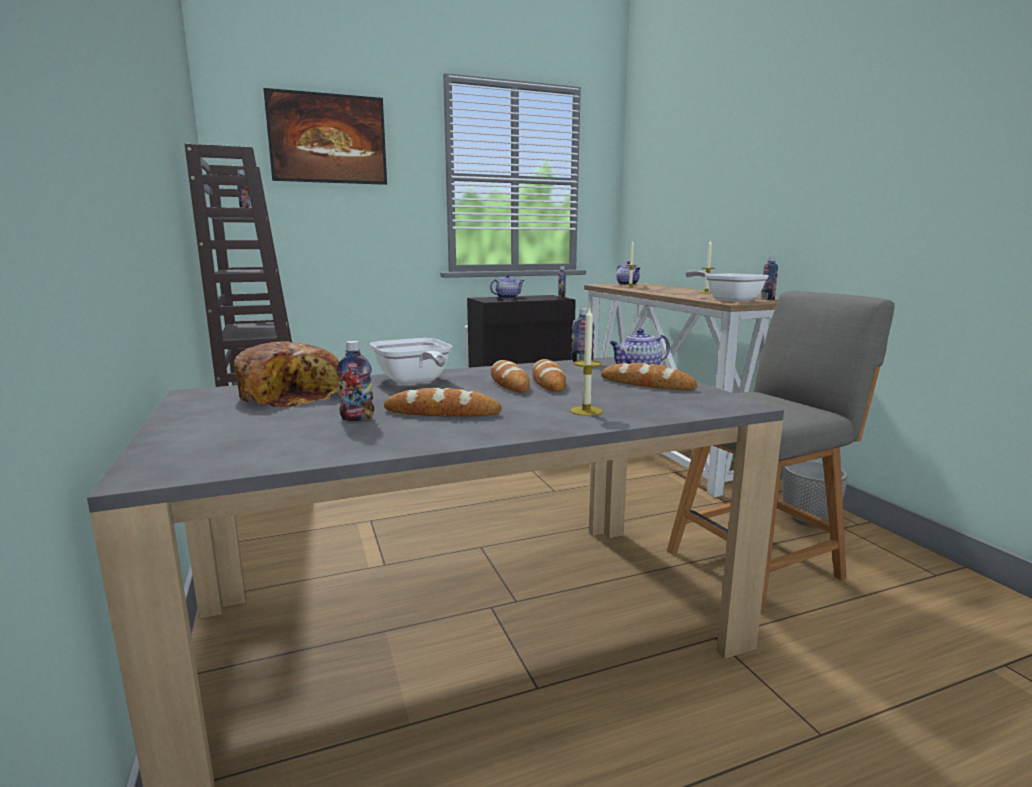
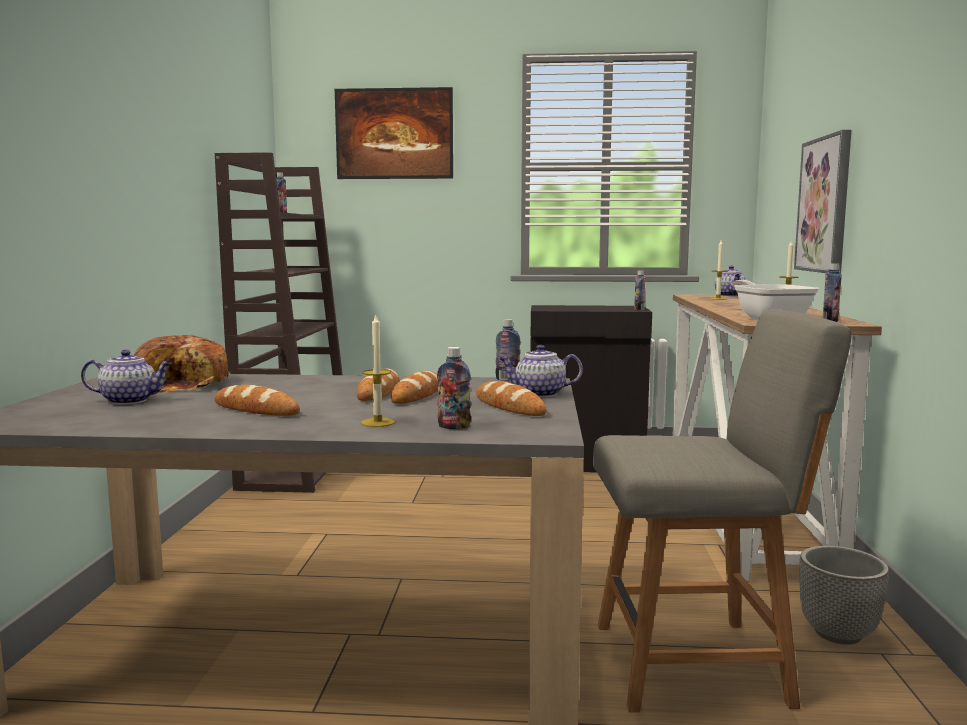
camera: 25 degrees right, 5 degrees down
bottle [336,341,374,421] -> bottle moved to [437,347,471,429]
frying pan [370,338,452,384] -> none
teapot [490,274,524,299] -> teapot moved to [81,350,172,404]
none -> picture [794,130,852,273]

